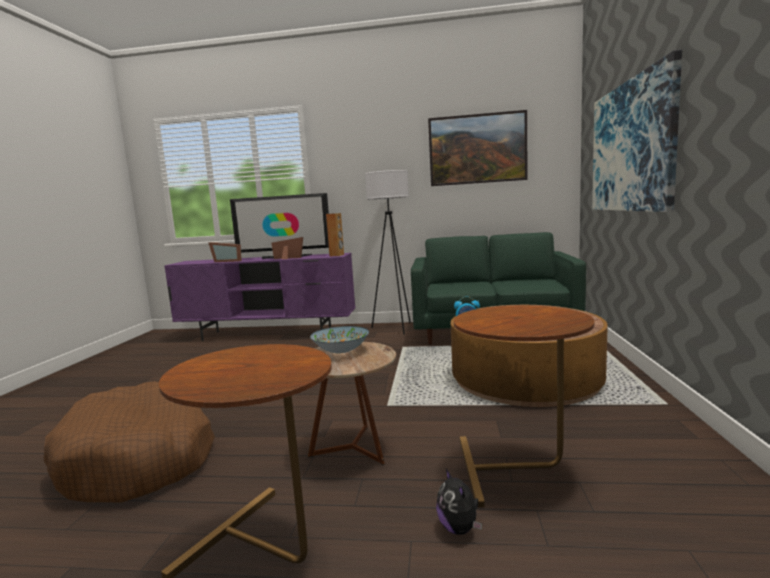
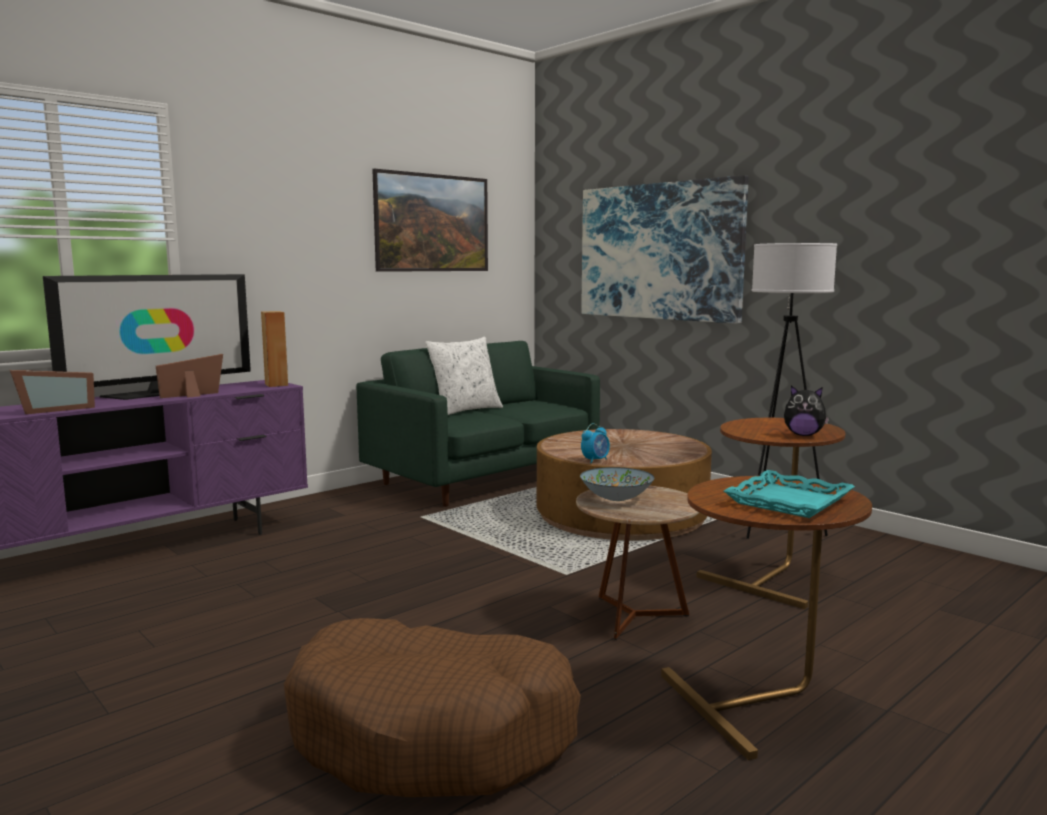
camera: 50 degrees left, 0 degrees up
white floor lamp [365,170,411,334] -> white floor lamp moved to [746,243,837,539]
plush toy [436,469,482,535] -> plush toy moved to [784,386,830,436]
none -> white pillow [425,336,503,415]
none -> turquoise tray [724,470,855,518]

